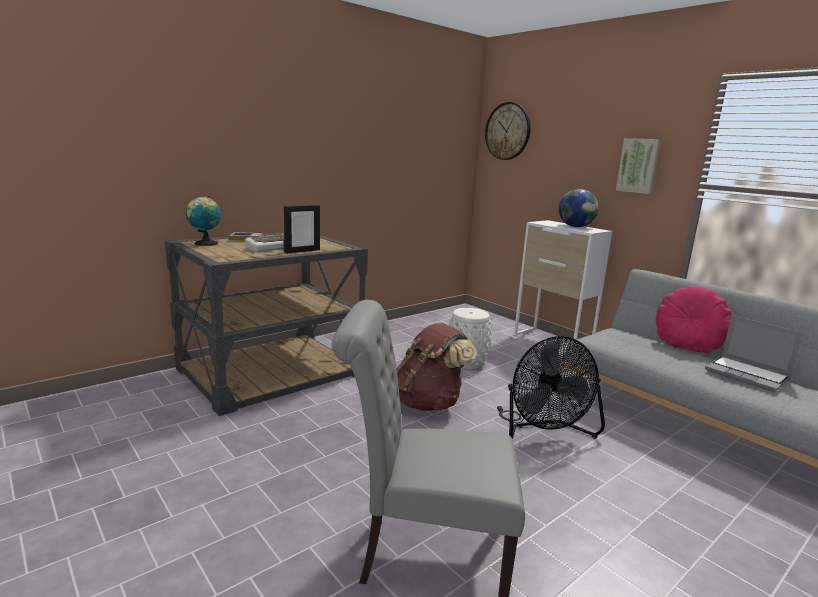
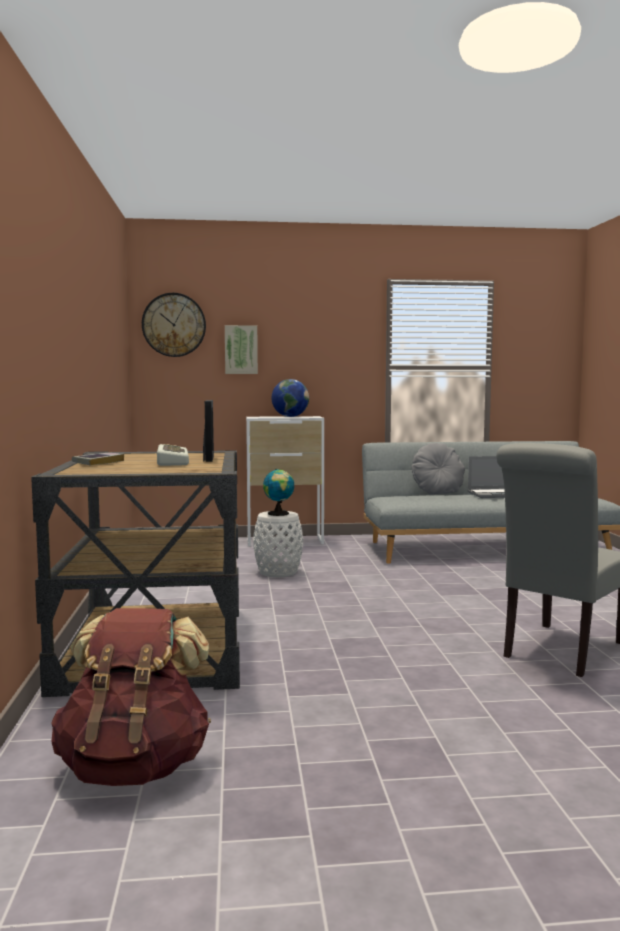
camera: 55 degrees left, 10 degrees down
globe [186,196,221,246] -> globe moved to [263,469,294,516]
brown backpack [397,323,477,411] -> brown backpack moved to [51,608,211,786]
black fan [497,336,605,439] -> none
picture [616,138,661,194] -> picture moved to [225,325,258,374]
pink pillow [656,286,732,353] -> grey pillow [412,443,465,495]

